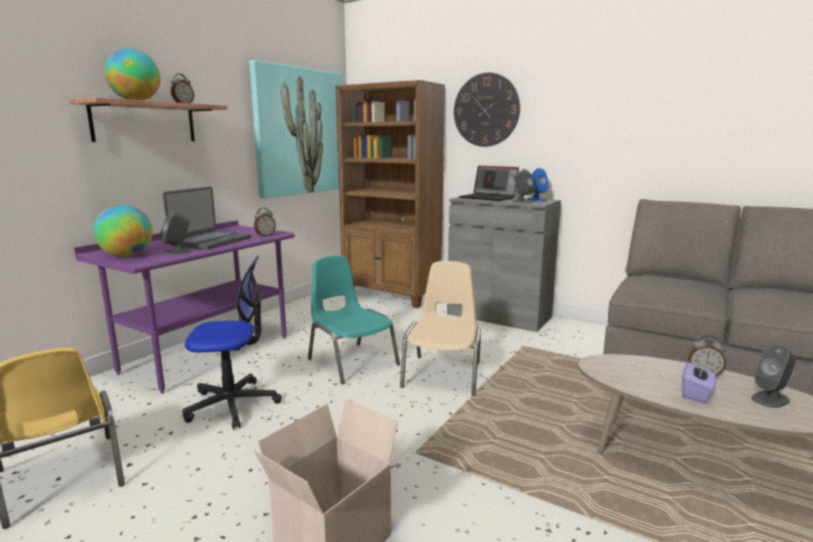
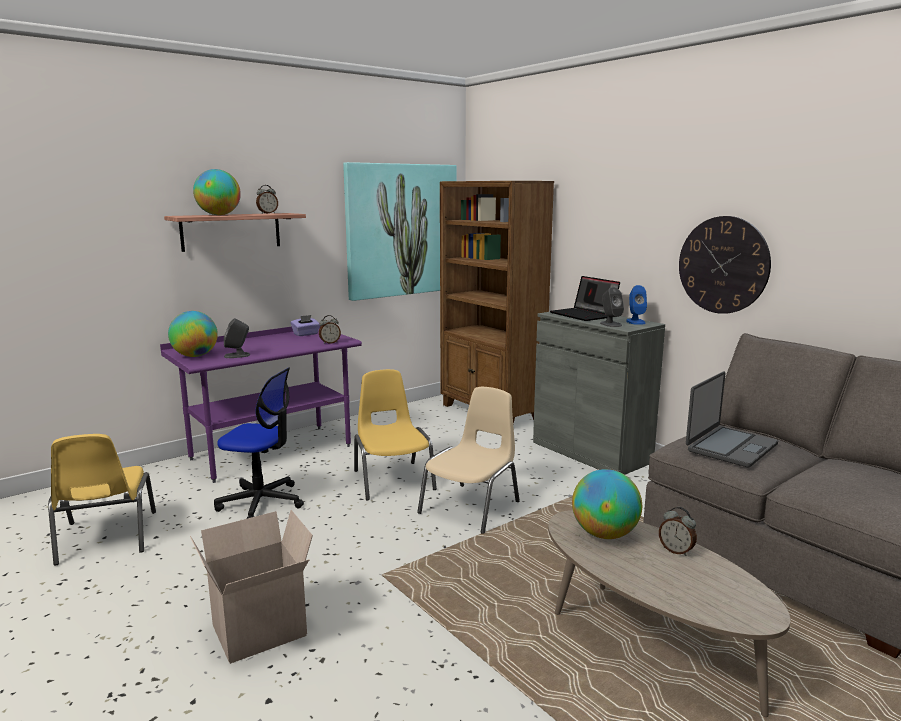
camera: 20 degrees right, 0 degrees up
laptop [163,187,251,249] -> laptop moved to [686,371,778,468]
turquoise chair [308,255,400,384] -> yellow chair [354,369,437,500]
wall clock [454,73,520,147] -> wall clock moved to [679,216,771,314]
purple tissue box [682,362,716,403] -> purple tissue box moved to [291,315,320,336]
grey speaker [751,344,795,408] -> none
none -> globe [572,469,642,539]

